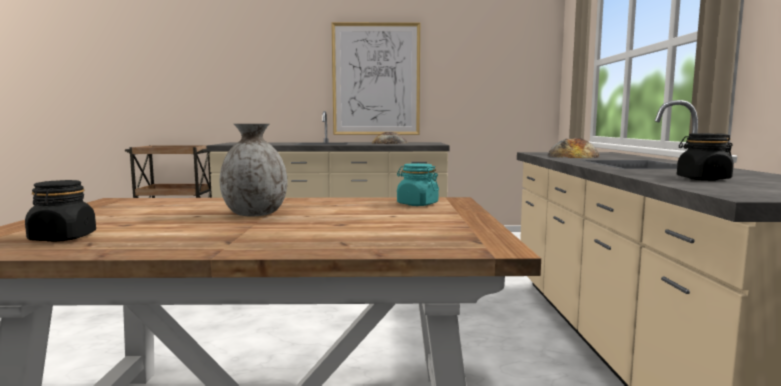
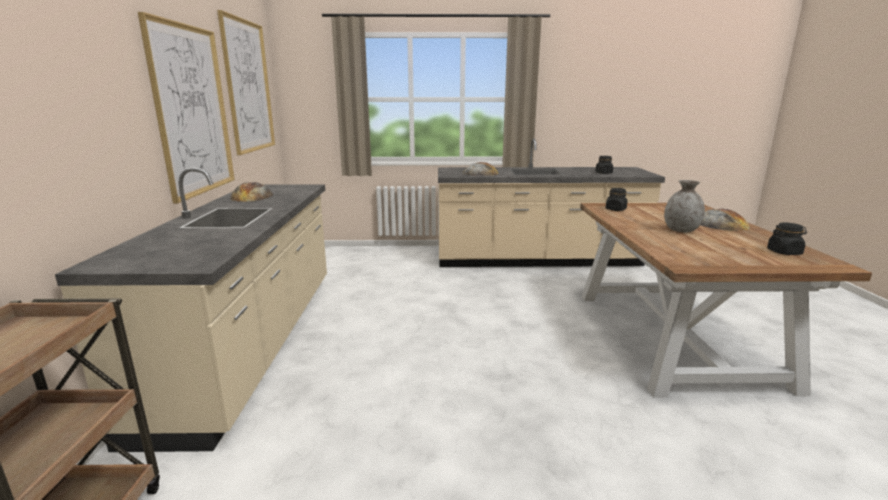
camera: 90 degrees left, 10 degrees up
turquoise jar [397,163,439,206] -> black jar [605,188,627,211]
none -> picture [217,10,275,155]
none -> bread [700,209,750,231]

